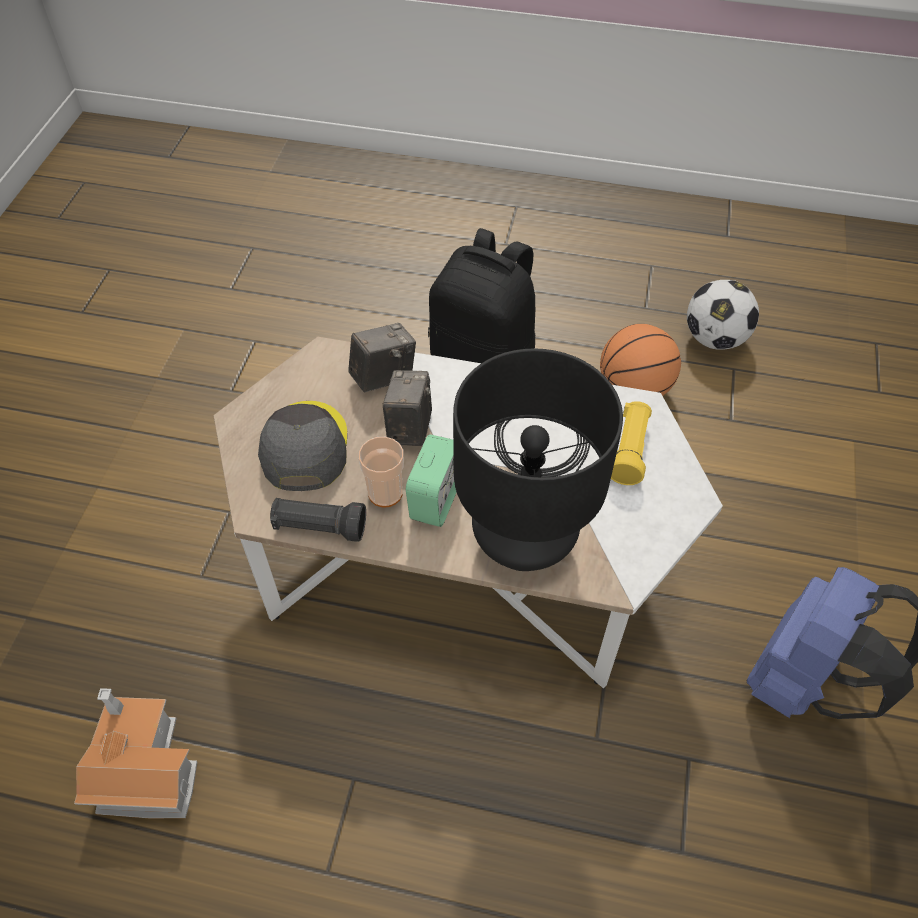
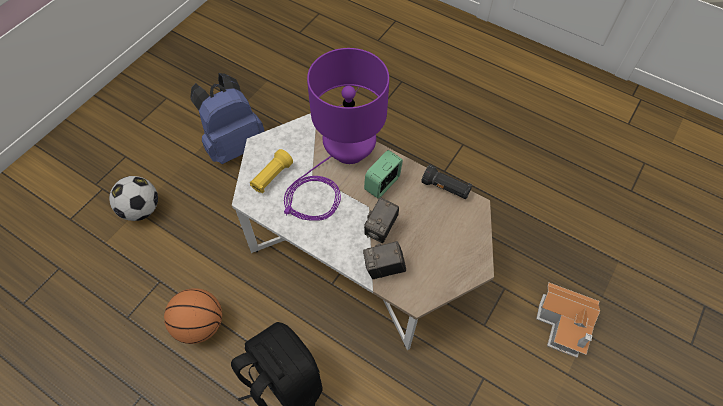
camera: 160 degrees left, 5 degrees up
toy house [74,688,197,818] -> toy house moved to [536,283,600,358]
grey cap [258,401,347,491] -> none
cup [359,437,404,507] -> none
black table lamp [453,348,623,571] -> purple table lamp [284,48,389,221]
football [687,280,759,350] -> football moved to [109,176,158,221]

